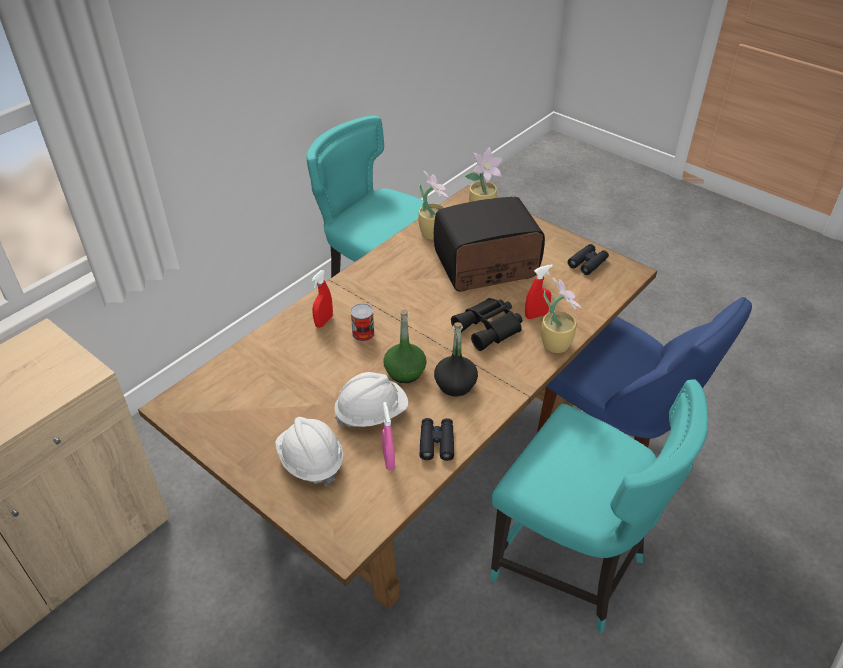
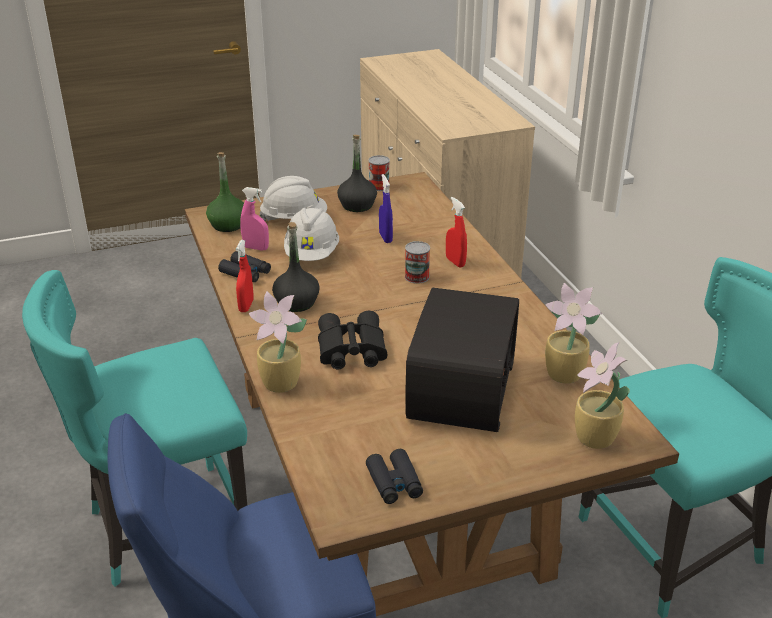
camera: 120 degrees right, 10 degrees down
green bottle [383,309,427,383] -> green bottle moved to [206,152,244,232]
red spray bottle [525,265,553,319] -> red spray bottle moved to [236,240,253,312]
none -> black bottle [337,135,377,212]
none -> can [368,155,390,191]
none -> blue spray bottle [379,174,393,243]

